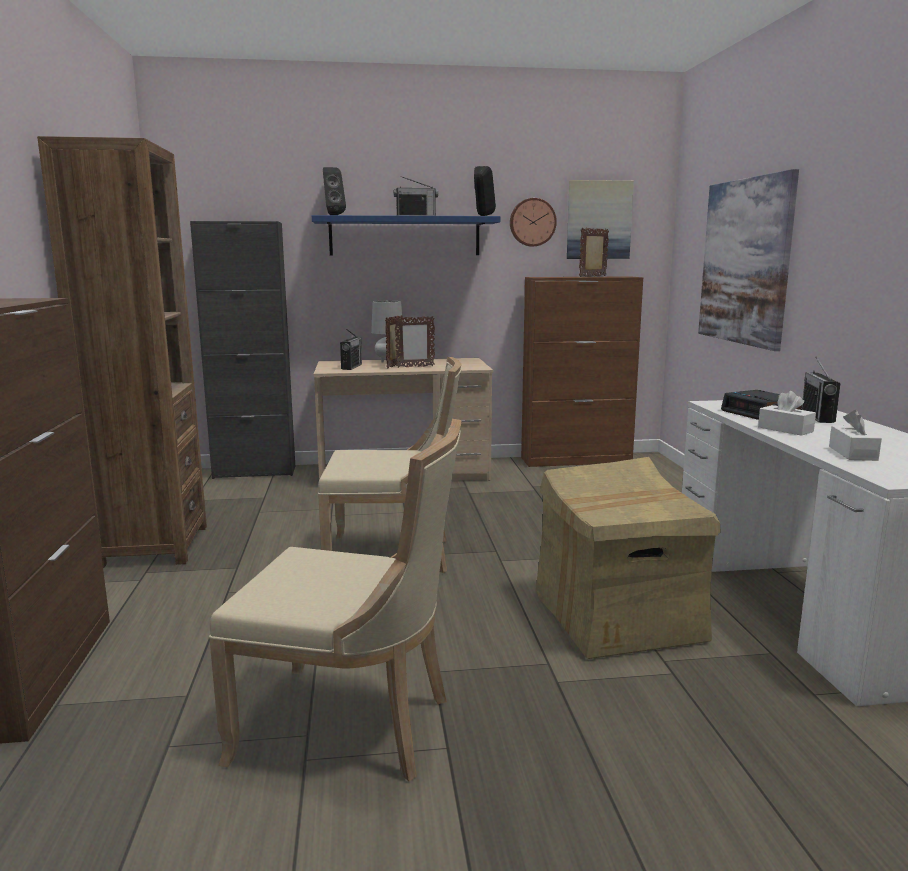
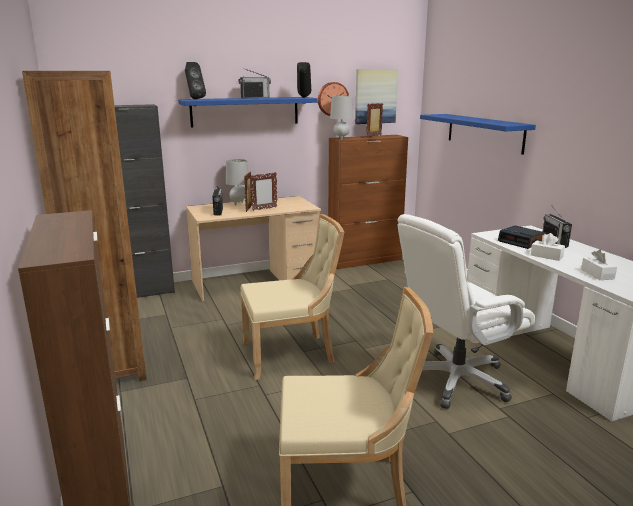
camera: 15 degrees left, 5 degrees up
cardboard box [536,457,721,659] -> white office chair [397,214,535,409]
picture [698,169,799,351] -> blue shelf [420,114,536,155]
none -> grey table lamp [330,95,353,140]

